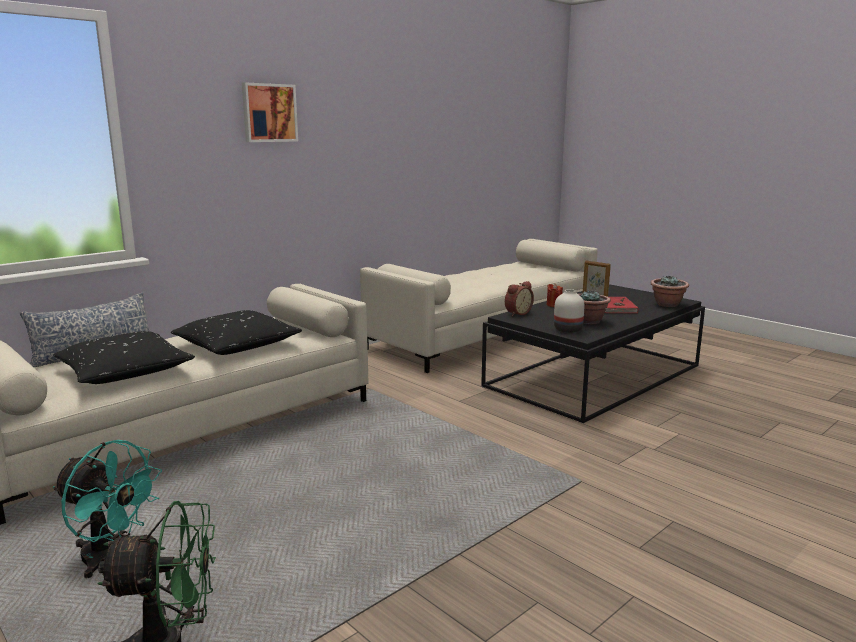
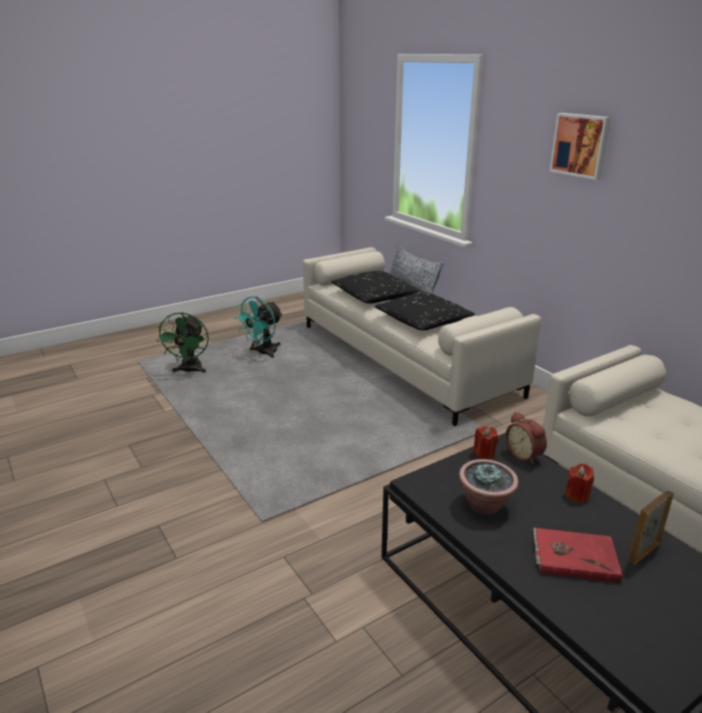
camera: 100 degrees right, 10 degrees up
white vase [554,289,585,333] -> none
potted plant [650,275,689,307] -> none
none -> red candle [473,426,499,459]

